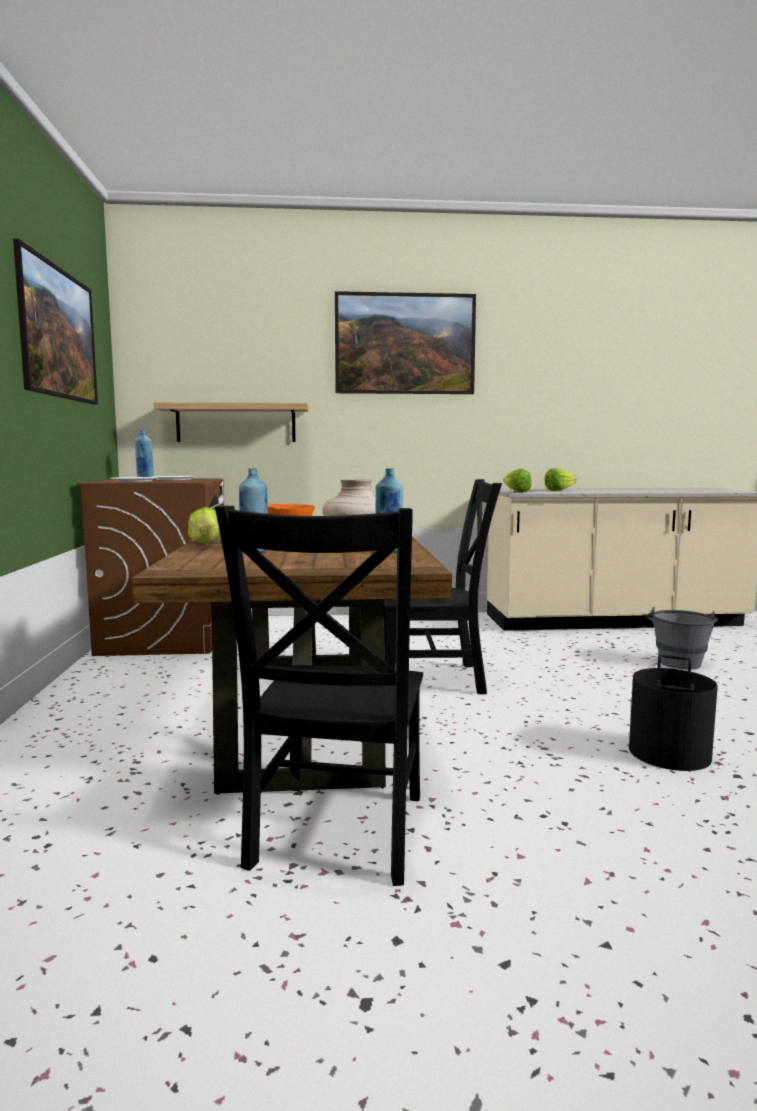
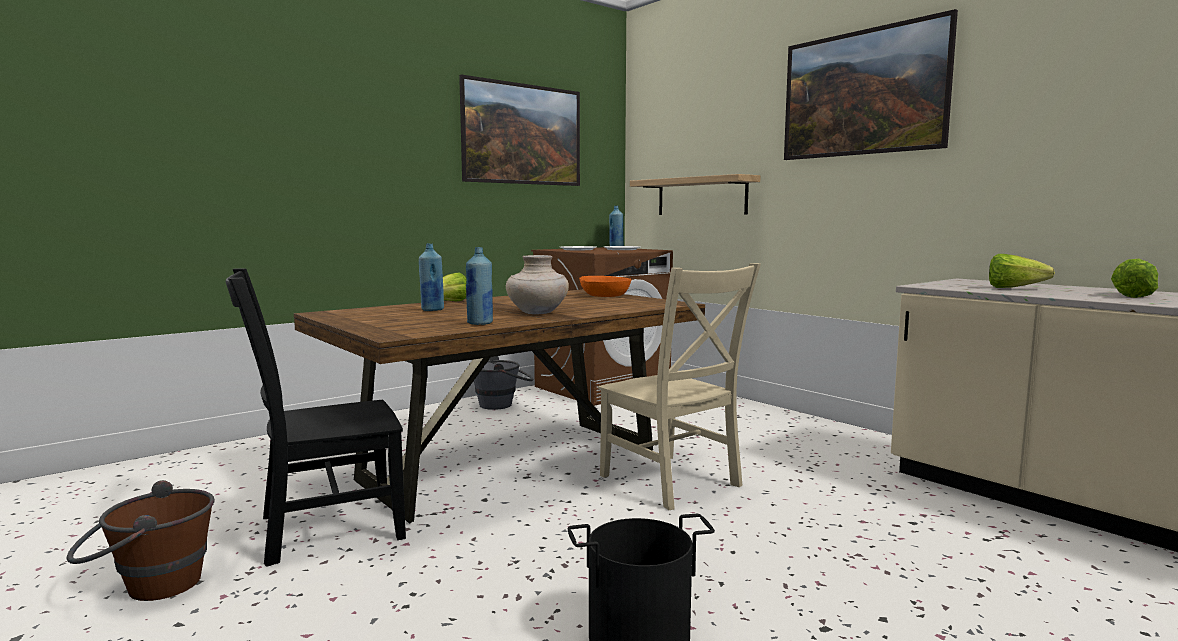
camera: 55 degrees right, 0 degrees up
black chair [384,479,502,694] -> beige chair [598,263,761,510]
lettuce [503,469,532,492] -> lettuce moved to [1111,259,1158,298]
grey bucket [646,607,718,670] -> grey bucket moved to [474,356,534,410]
none -> brown bucket [67,480,215,601]

